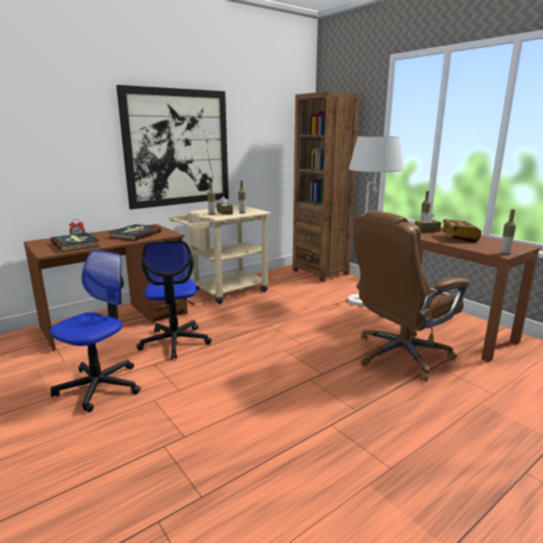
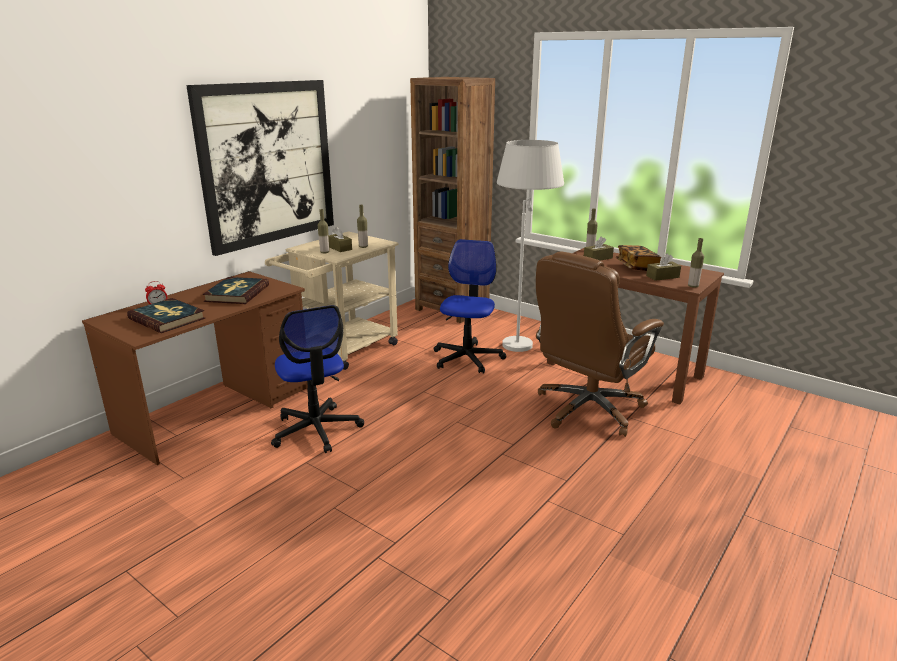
camera: 15 degrees left, 5 degrees up
office chair [50,249,141,412] -> office chair moved to [434,239,506,373]
none -> brown tissue box [646,253,681,281]

